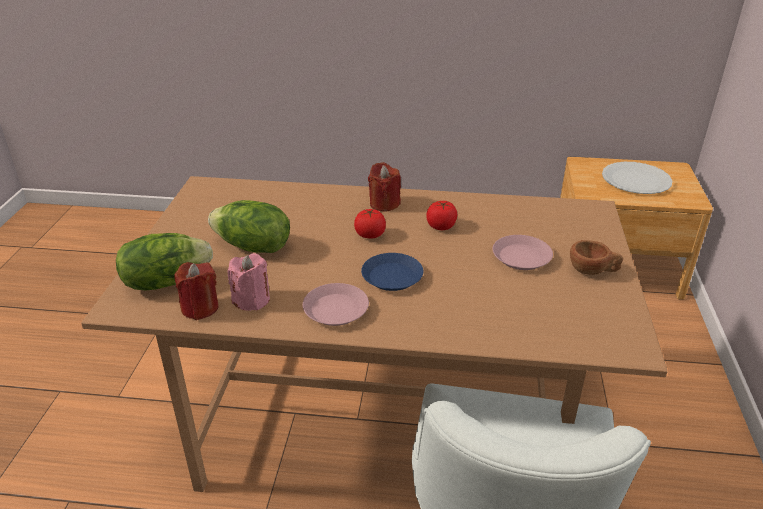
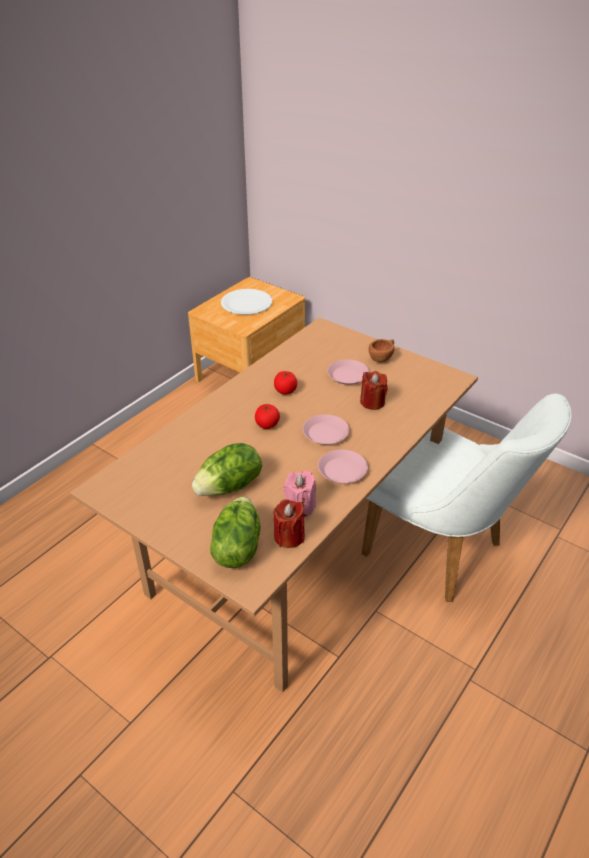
camera: 60 degrees left, 5 degrees up
blue plate [361,253,423,291] -> pink plate [303,414,349,445]
red candle [368,162,401,212] -> red candle moved to [360,371,388,410]

